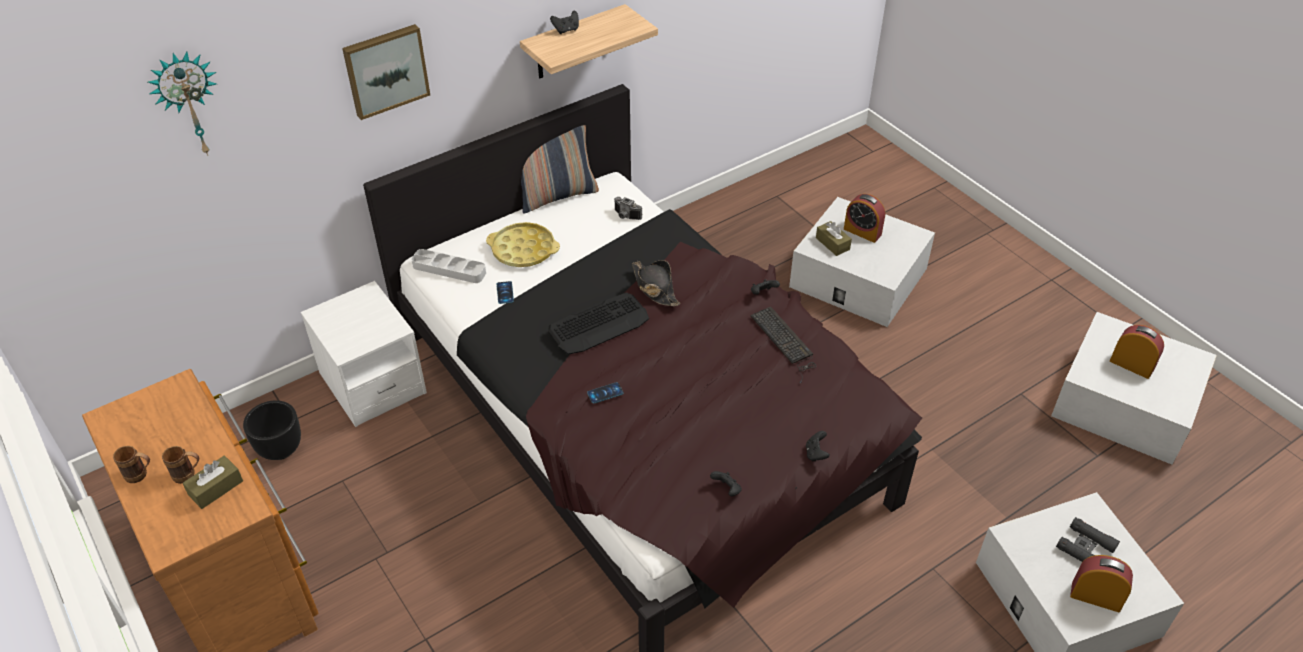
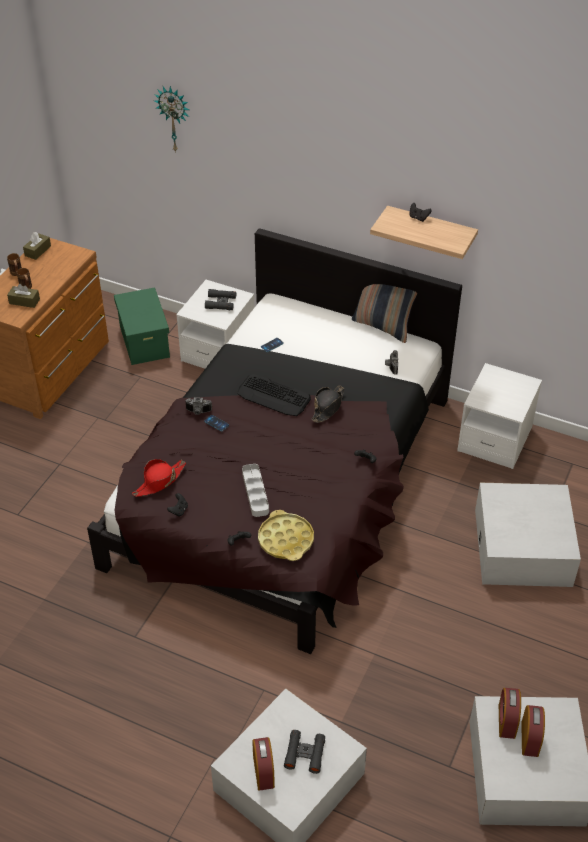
camera: 60 degrees right, 0 degrees up
black planter [243,400,301,460] -> green storage box [114,287,170,365]
picture [342,24,430,120] -> none
grey tray [411,249,486,283] -> grey tray moved to [242,464,269,517]
yellow tray [486,222,560,267] -> yellow tray moved to [258,510,314,561]
keyboard [750,307,816,383] -> none
brown tissue box [816,221,852,256] -> brown tissue box moved to [23,232,51,260]
alarm clock [844,194,885,243] -> alarm clock moved to [499,688,521,739]
none -> red hat [132,459,186,497]
none -> camera [185,397,212,415]
none -> black binoculars [205,289,236,310]
none -> white nightstand [457,363,542,469]

